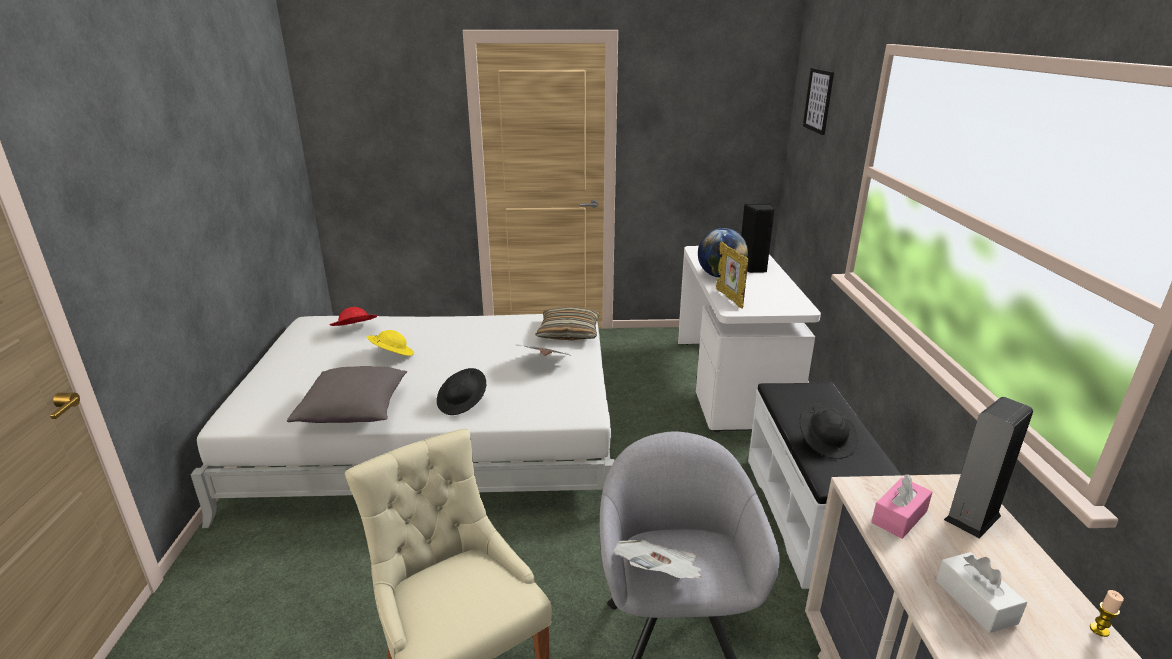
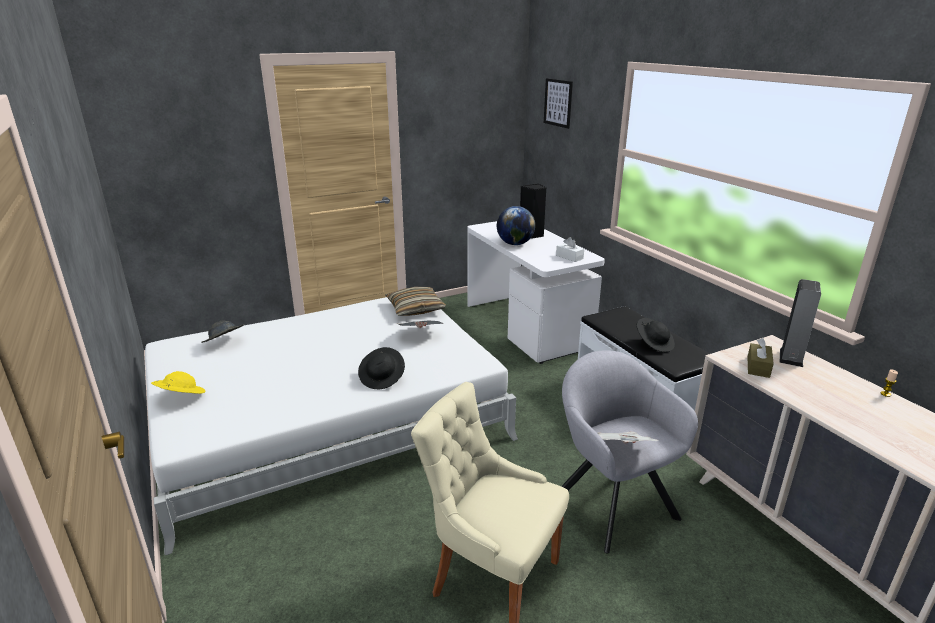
camera: 25 degrees left, 0 degrees up
grey pillow [287,366,407,423] -> none
red hat [330,307,377,326] -> grey hat [201,321,244,343]
yellow hat [366,330,414,356] -> yellow hat moved to [151,371,205,394]
picture frame [716,241,749,309] -> none
pink tissue box [872,474,933,539] -> brown tissue box [748,338,774,378]
white tissue box [936,552,1027,633] -> white tissue box moved to [556,237,584,262]

